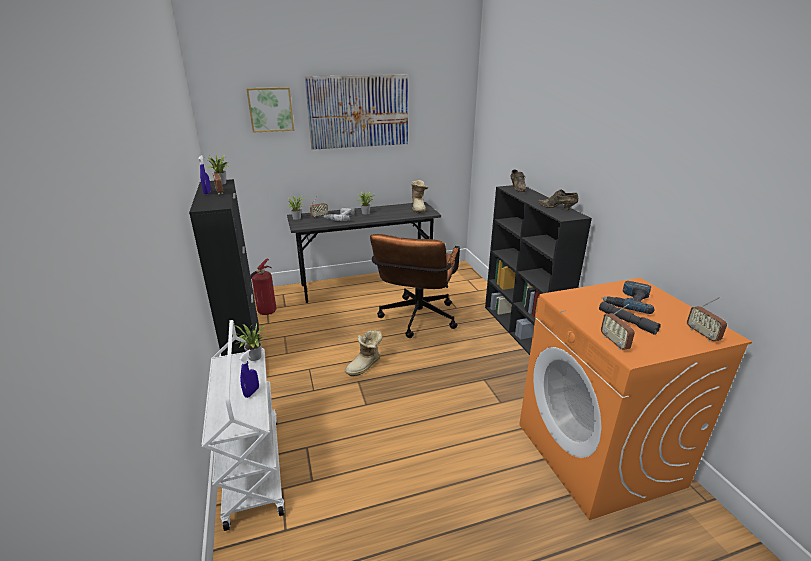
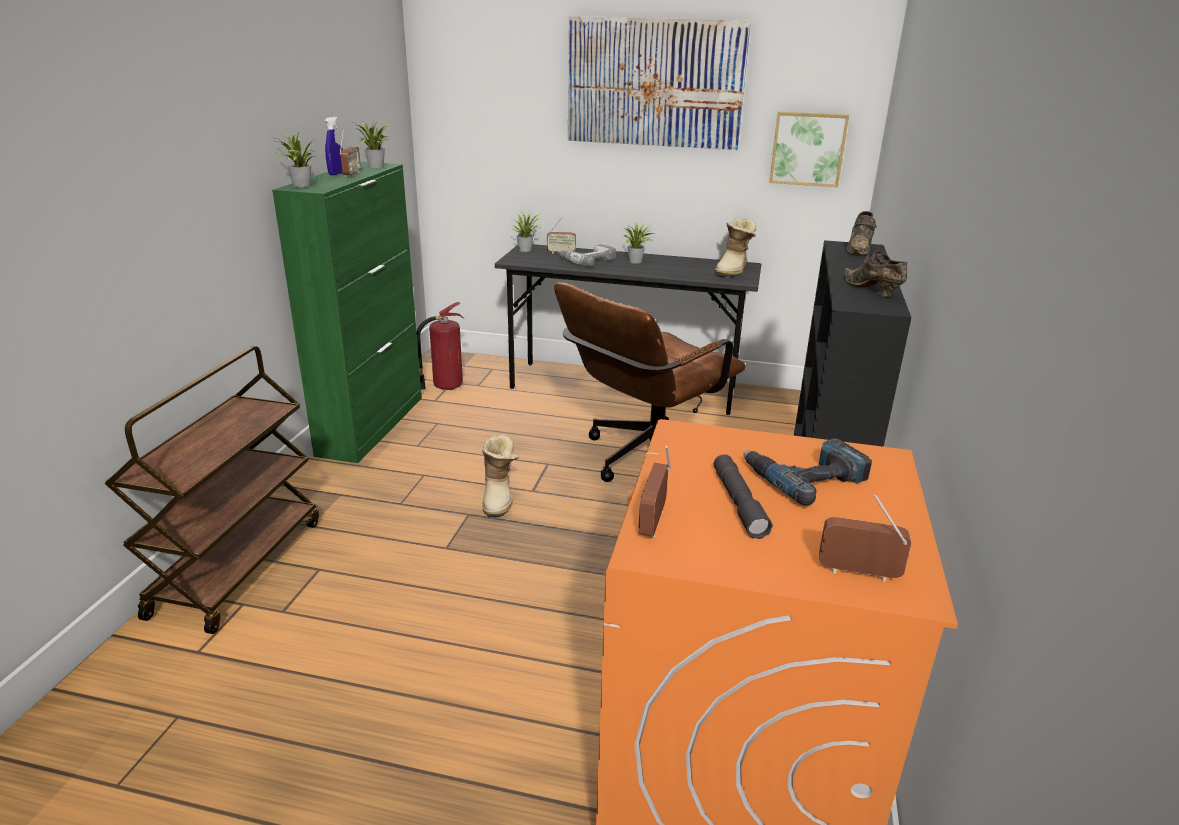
camera: 30 degrees right, 0 degrees up
black cabinet [189,179,260,356] -> green cabinet [272,162,422,463]
white cart [202,320,285,531] -> brown cart [105,346,319,634]
potted plant [234,324,266,361] -> potted plant moved to [270,133,316,187]
blue spray bottle [239,349,259,398] -> none
picture [246,87,294,132] -> picture moved to [769,111,849,187]
boot [345,330,382,376] -> boot turned 75 degrees counterclockwise [482,435,519,518]
radio [687,297,727,342] -> radio turned 90 degrees clockwise [819,494,912,582]

